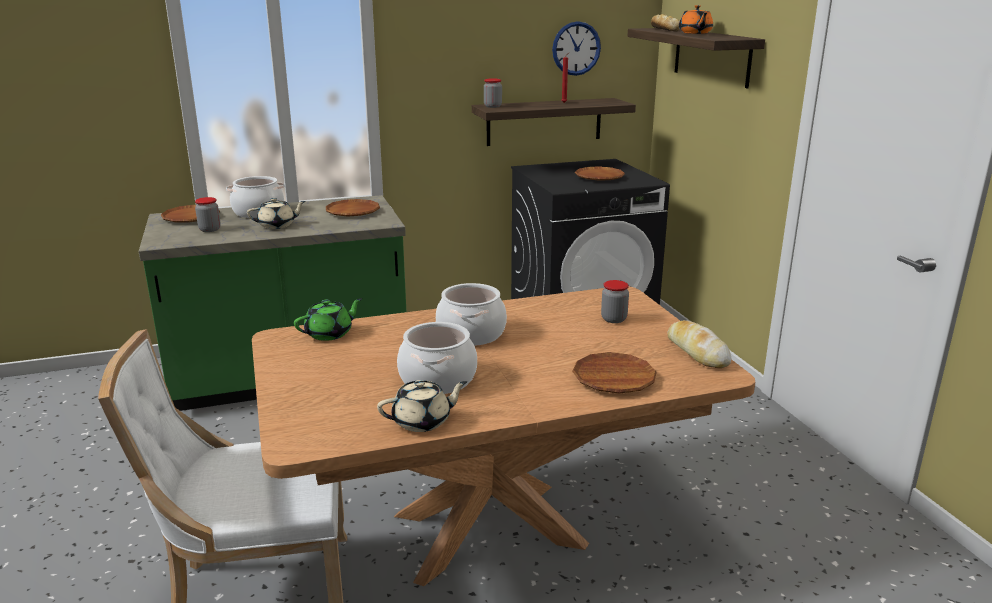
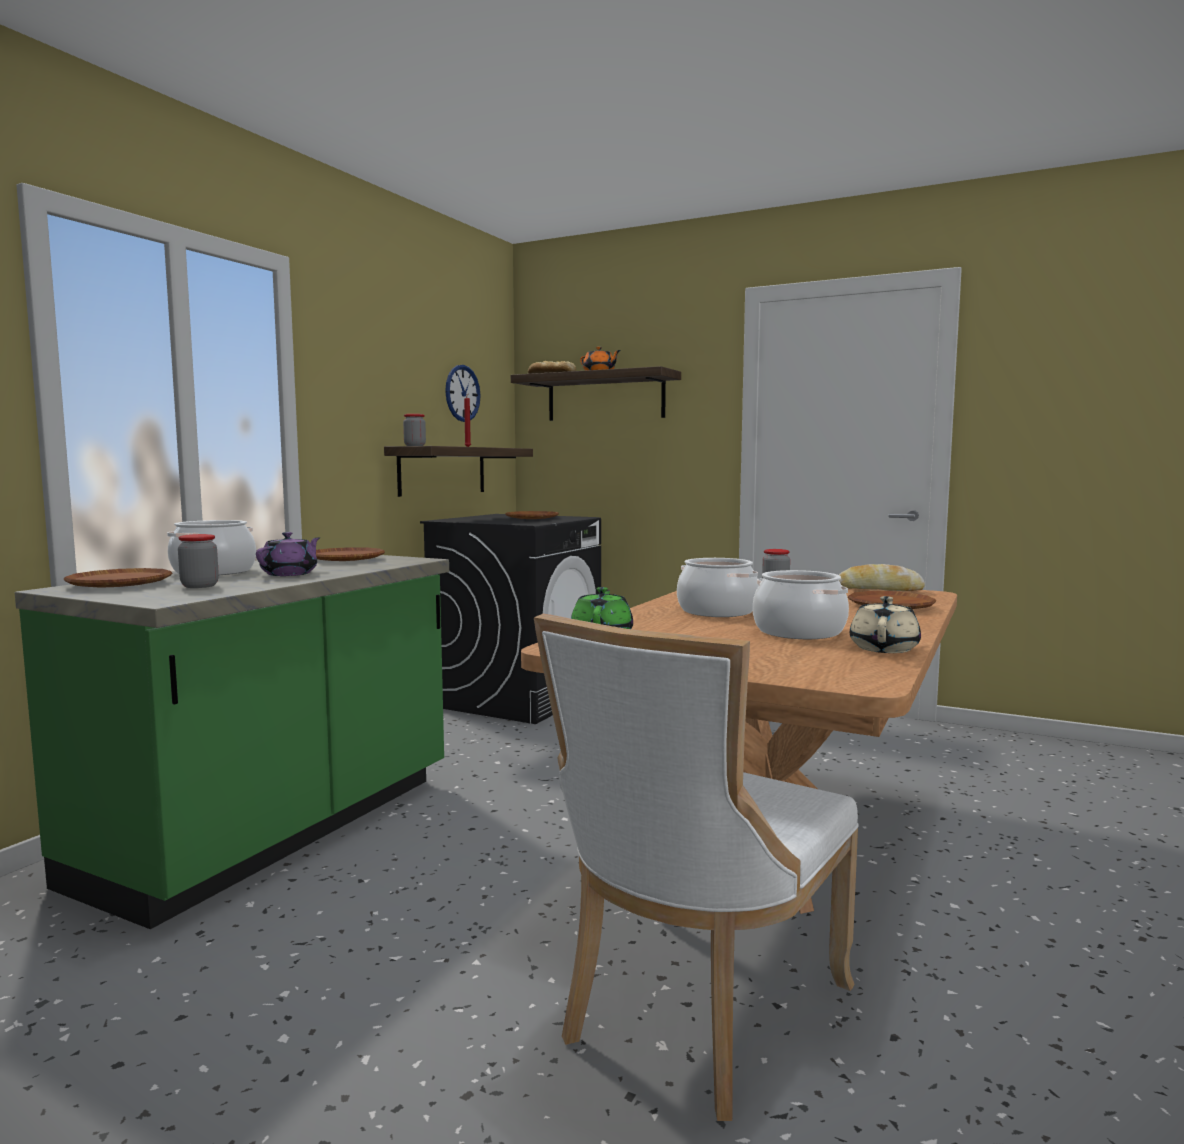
camera: 45 degrees left, 15 degrees down
beige teapot [247,198,306,229] -> purple teapot [256,532,320,576]

